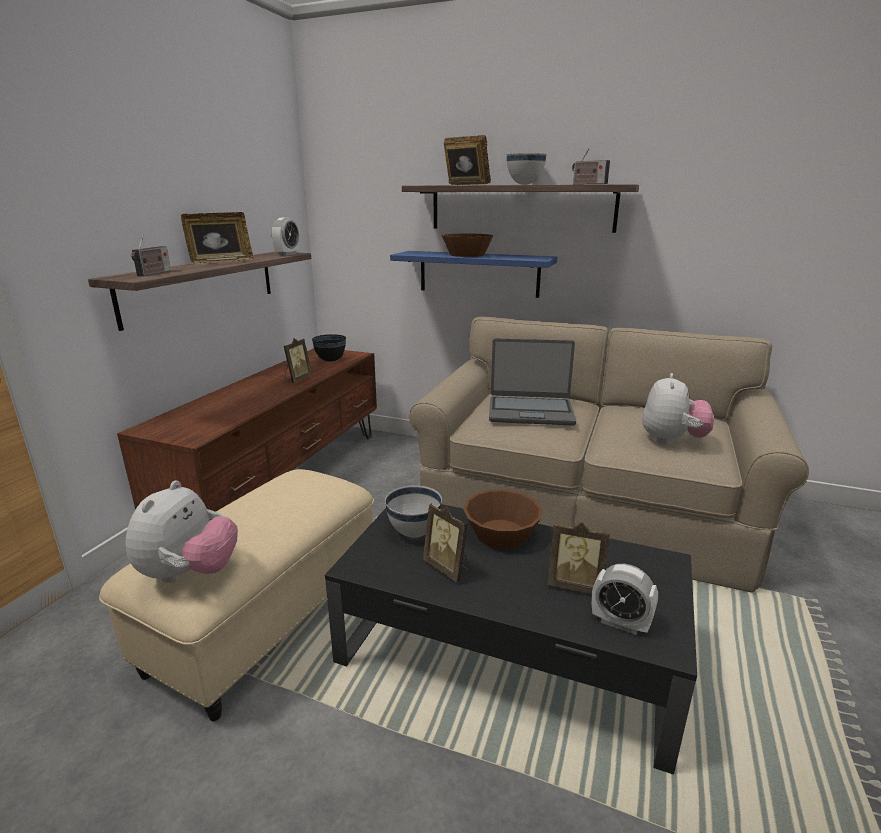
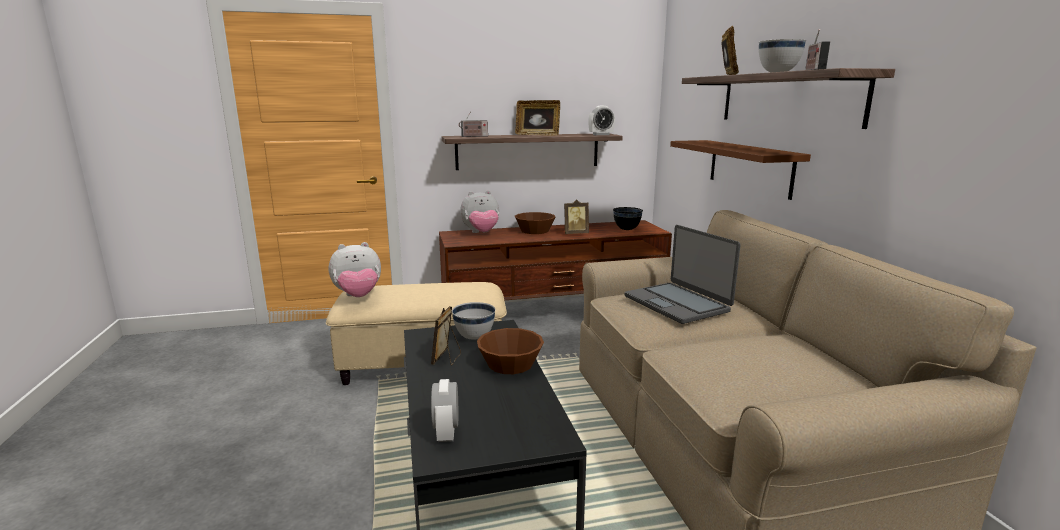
camera: 55 degrees right, 5 degrees down
blue shelf [390,251,557,298] -> brown shelf [670,140,811,200]
brown bowl [442,234,494,257] -> brown bowl moved to [515,212,555,234]
picture frame [548,522,610,594] -> none
plush toy [642,373,714,444] -> plush toy moved to [460,191,499,233]

